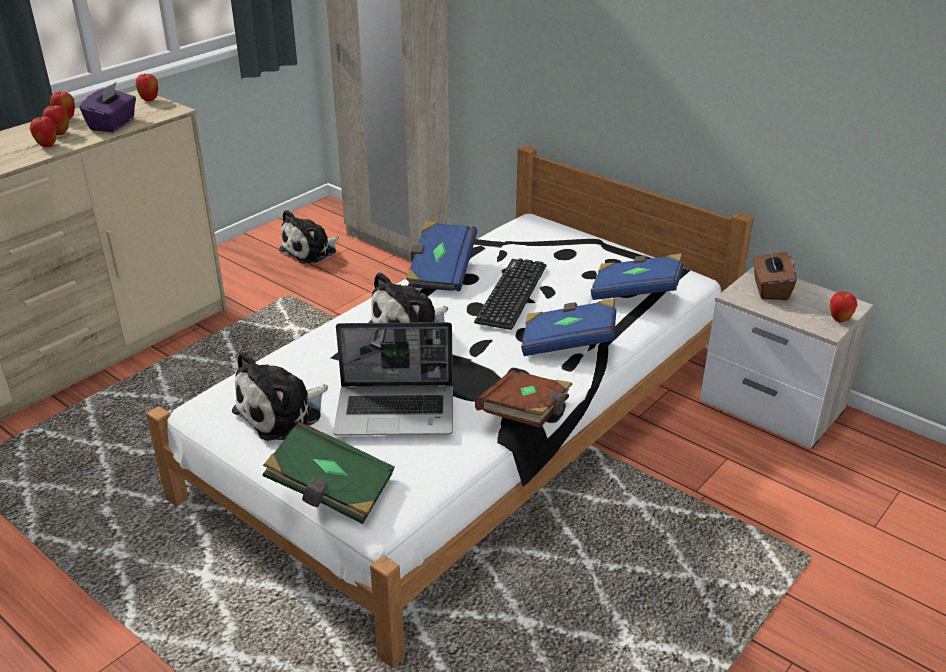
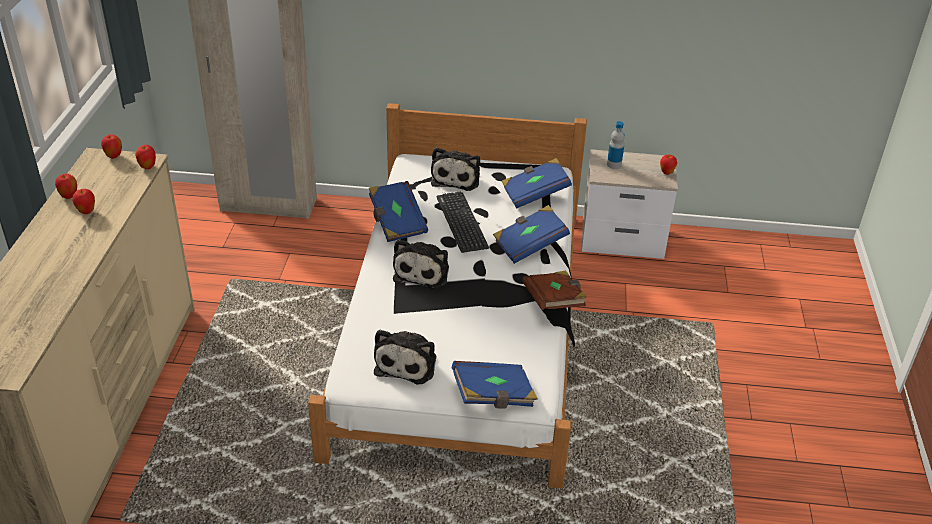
camera: 35 degrees left, 5 degrees up
apple [30,116,57,147] -> apple moved to [135,145,156,169]
purple tissue box [80,82,136,132] -> none
green book [262,421,394,524] -> blue book [452,361,538,409]
plush toy [279,210,339,264] -> plush toy moved to [431,147,480,191]
laptop [333,322,453,435] -> none
brown tissue box [753,251,797,300] -> bottle [607,121,625,169]

